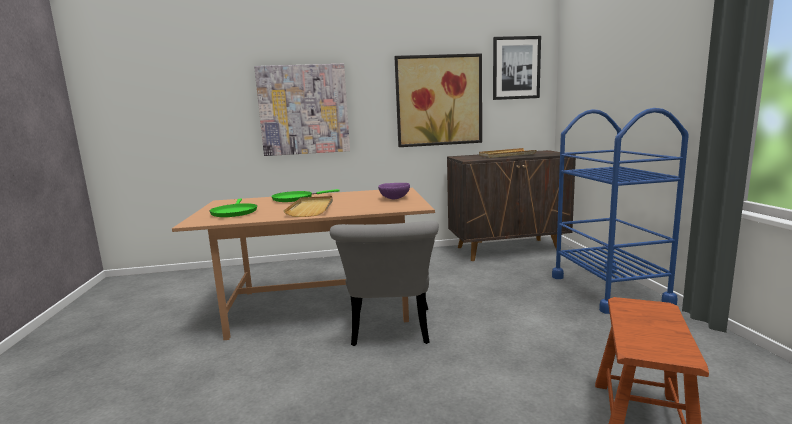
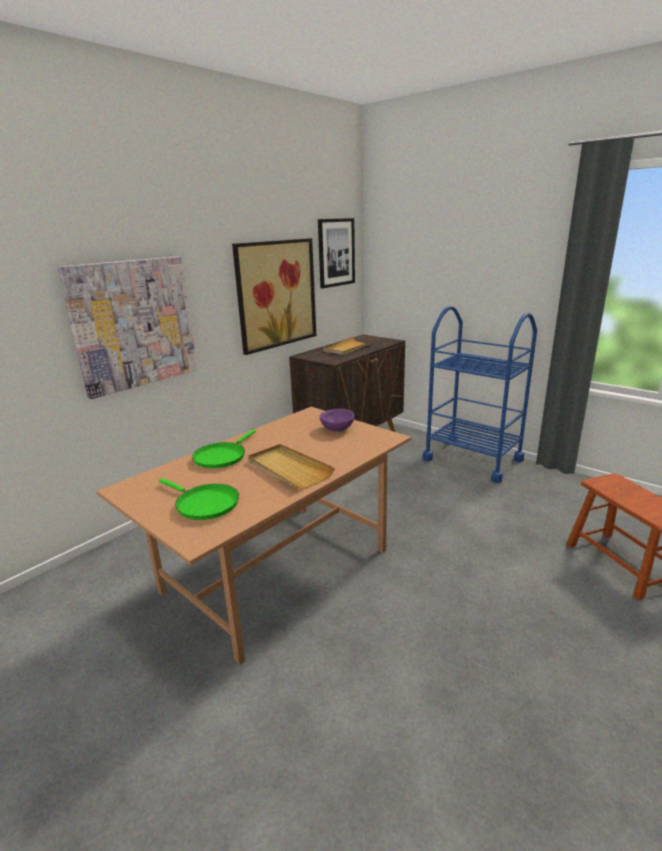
camera: 40 degrees left, 10 degrees up
grey chair [330,221,439,346] -> none

